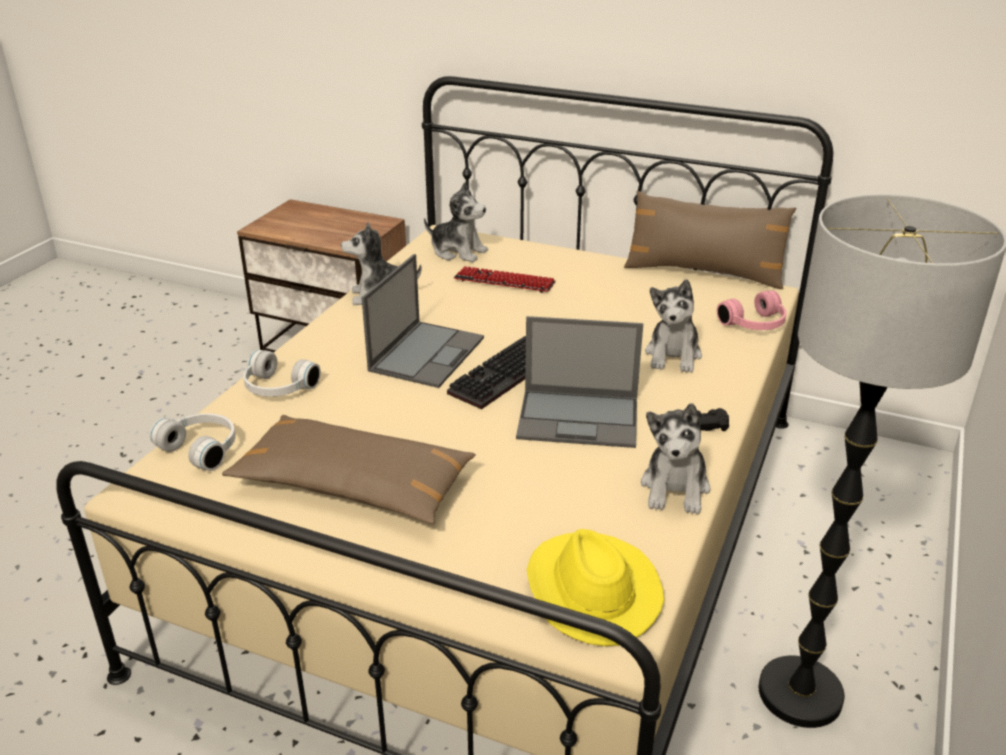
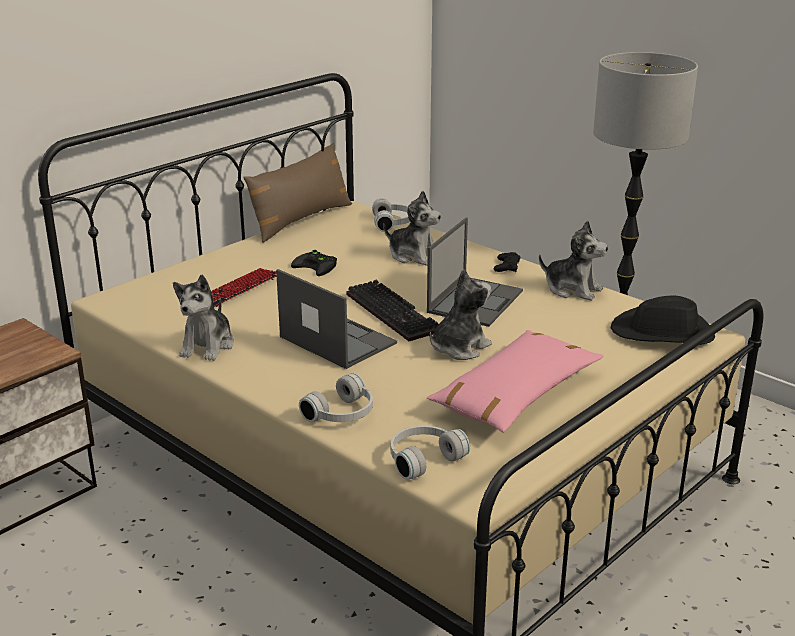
camera: 70 degrees left, 5 degrees down
brown pillow [222,415,476,524] -> pink pillow [427,330,603,433]
plush toy [424,182,488,262] -> plush toy moved to [429,269,492,360]
yellow hat [527,529,664,646] -> black hat [611,295,715,345]
pink headphones [717,291,787,330] -> white headphones [372,198,410,232]
none -> black game controller [291,250,337,276]

